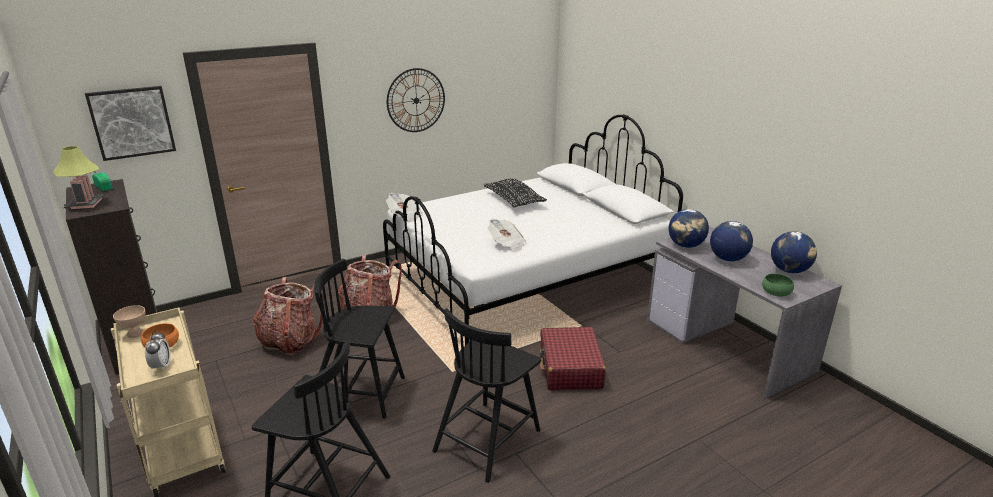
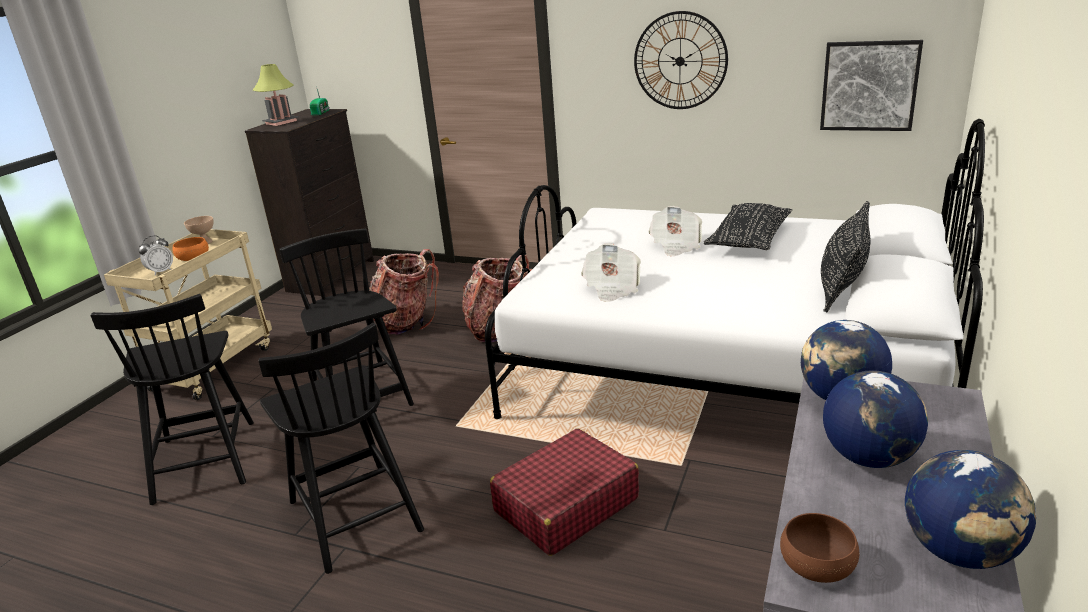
camera: 55 degrees right, 0 degrees up
picture [85,86,176,161] -> picture moved to [820,40,923,131]
newspaper [386,193,423,222] -> newspaper moved to [649,206,702,256]
black chair [432,308,541,483] -> black chair turned 120 degrees counterclockwise [259,323,424,574]
green bowl [762,273,794,296] -> brown bowl [780,513,859,583]
none -> black pillow [821,201,871,312]

